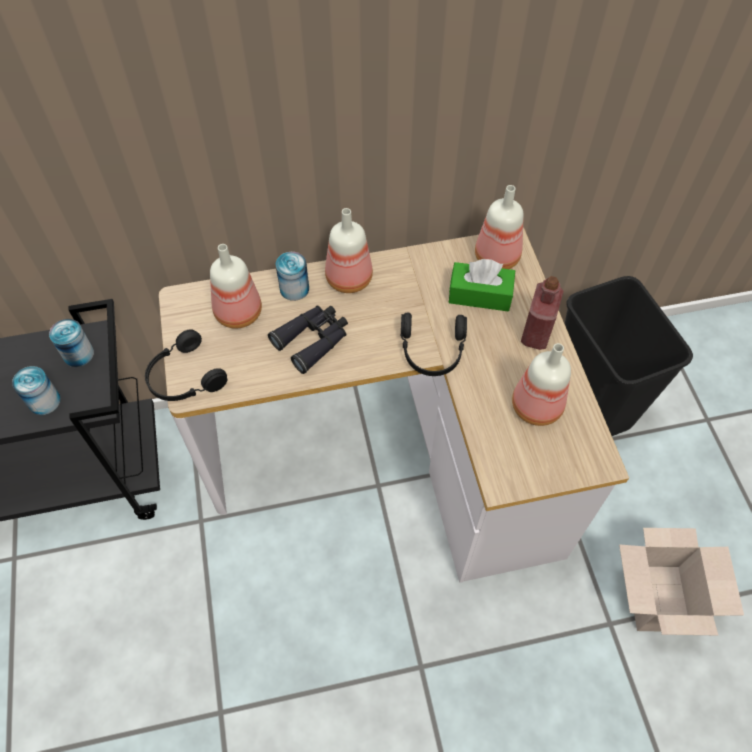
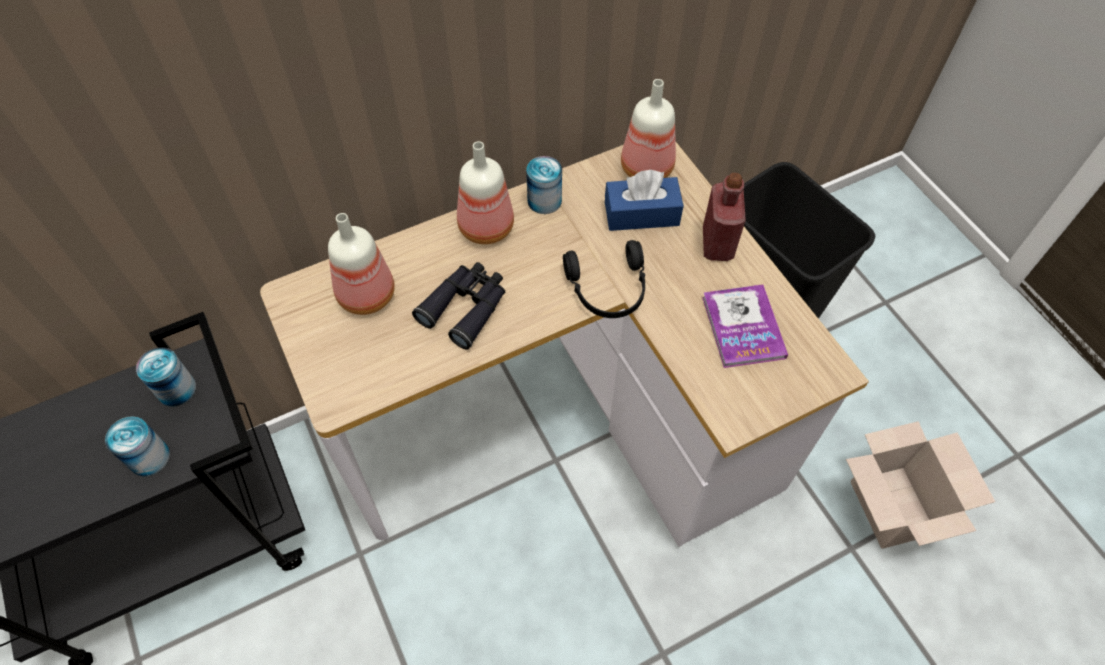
camera: 15 degrees left, 0 degrees up
black headphones [145,329,227,401] -> none
can [276,252,309,301] -> can moved to [526,156,562,214]
green tissue box [449,259,515,311] -> blue tissue box [605,170,684,231]
bottle [512,343,571,426] -> book [702,284,788,368]

